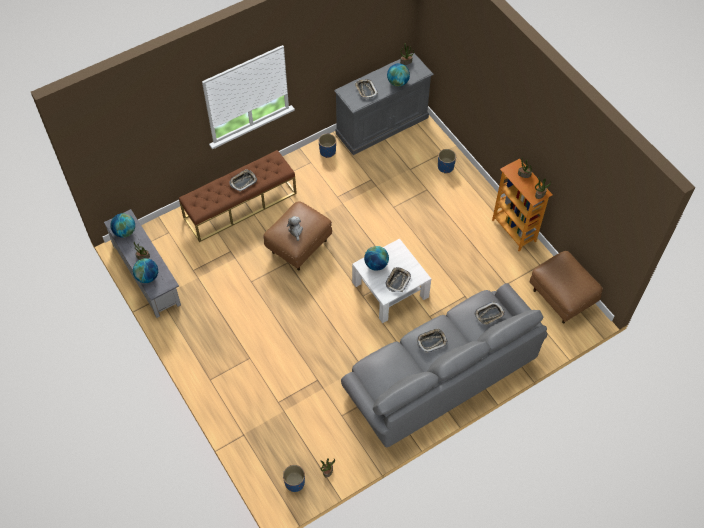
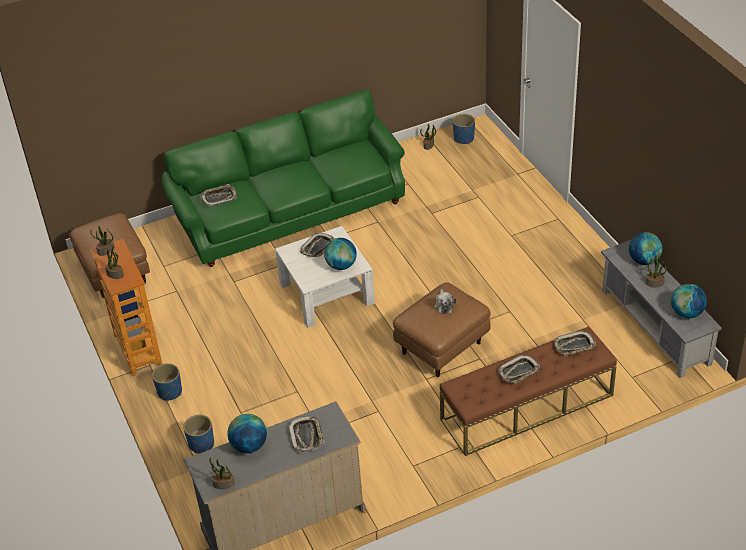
camera: 170 degrees left, 15 degrees down
blue planter [319,134,336,158] -> blue planter moved to [152,363,182,401]
grey sofa [341,283,547,448] -> green sofa [161,90,405,267]
tray [416,328,448,353] -> tray moved to [553,331,596,355]

